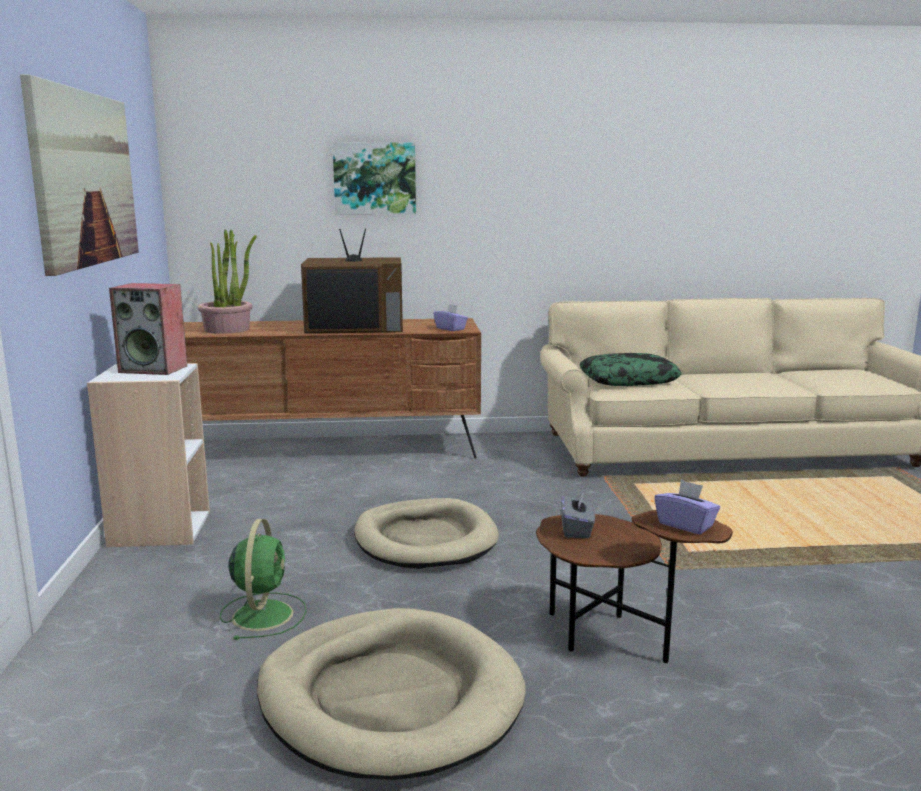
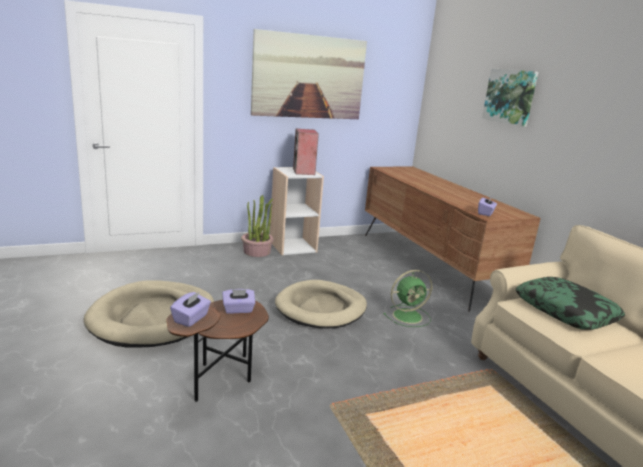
camera: 70 degrees right, 5 degrees up
potted plant [198,229,257,334] -> potted plant moved to [241,195,274,257]
green fan [220,519,307,640] -> green fan moved to [383,270,432,327]
television [301,228,403,334] -> none
grey tissue box [561,491,595,538] -> purple tissue box [222,289,255,314]

